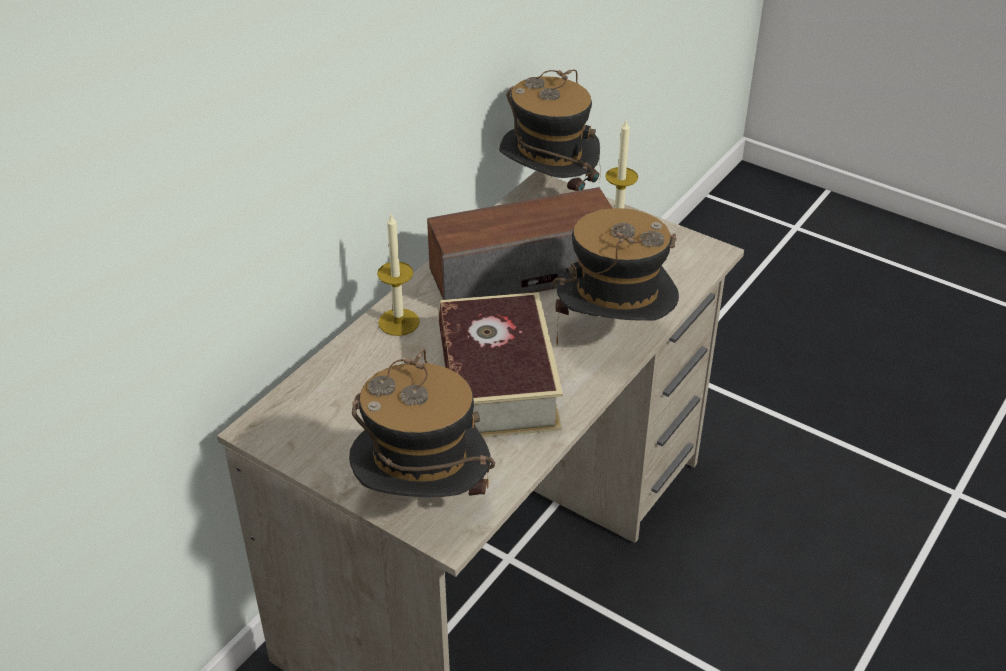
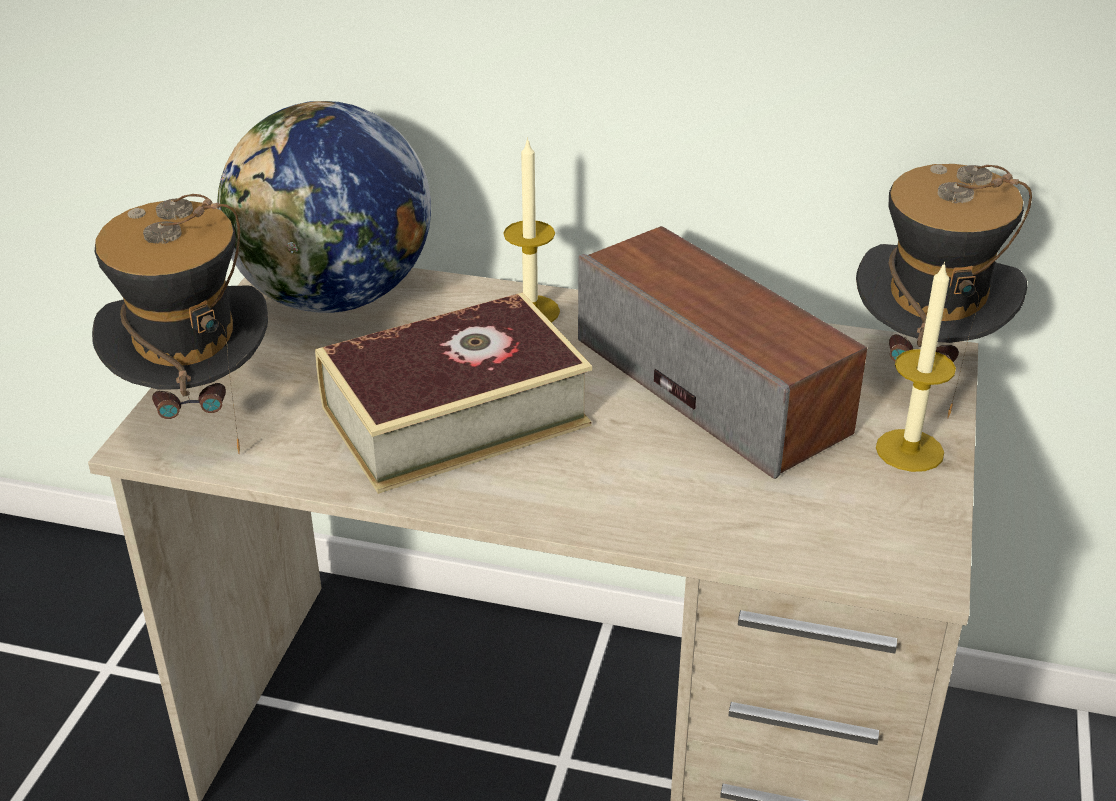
camera: 70 degrees right, 5 degrees down
hat [553,208,679,345] -> none
none -> globe [217,101,431,313]

